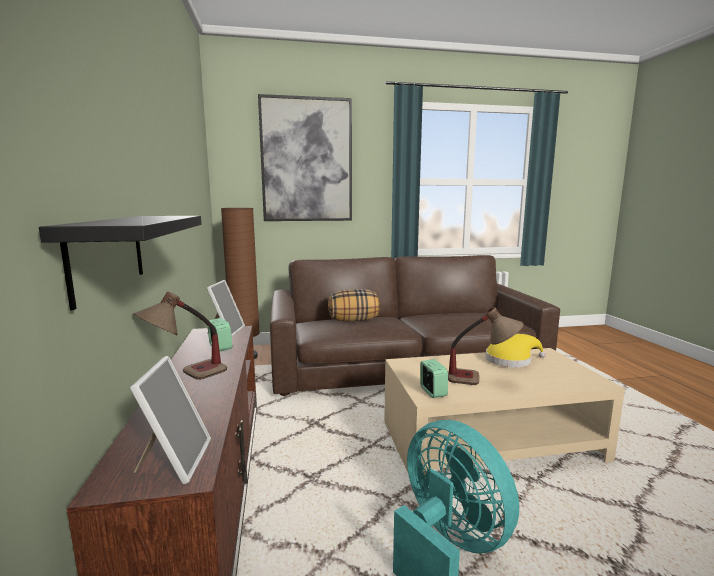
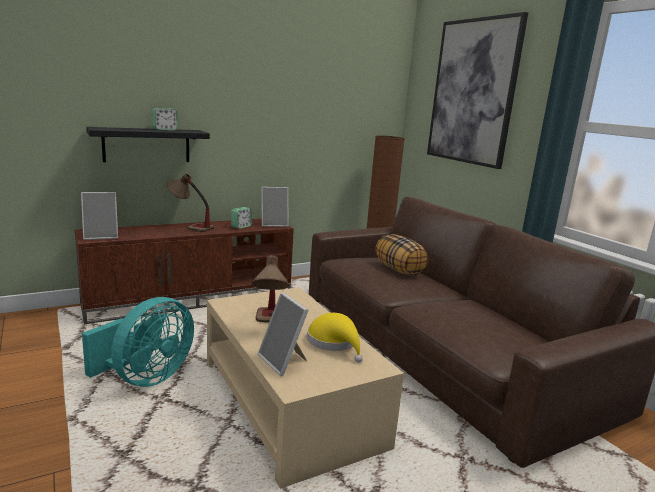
camera: 70 degrees right, 5 degrees up
alarm clock [420,359,448,398] -> alarm clock moved to [152,108,178,130]
none -> picture frame [258,292,309,376]

